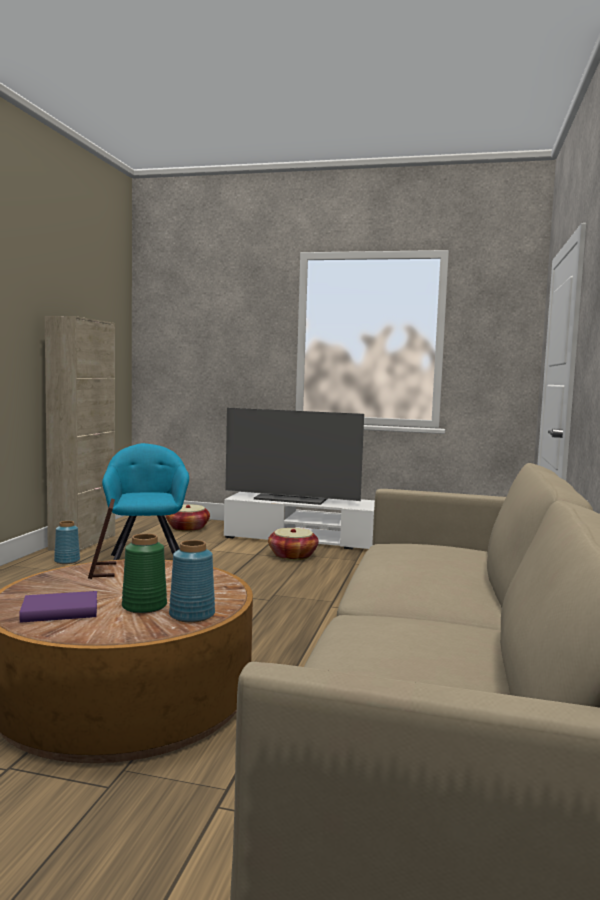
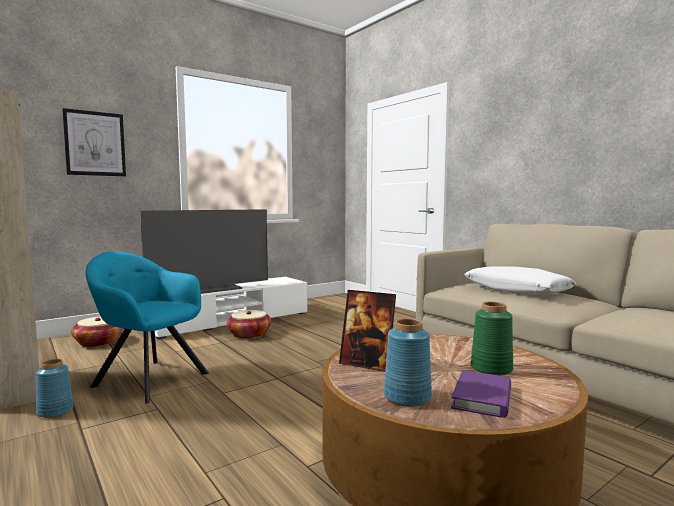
camera: 50 degrees left, 0 degrees up
blue vase [169,540,215,623] -> blue vase moved to [384,318,432,407]
none -> picture [62,108,126,176]
none -> white pillow [464,266,576,294]

